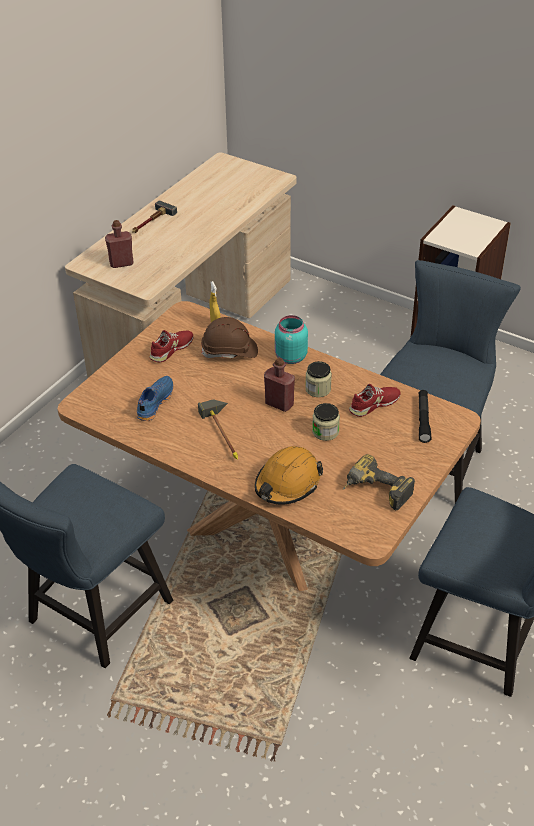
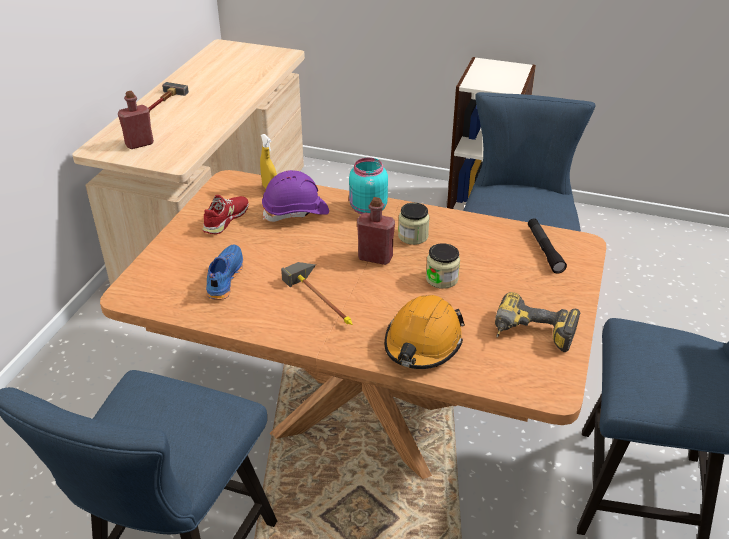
camera: 15 degrees left, 5 degrees down
brown hard hat [201,317,258,358] -> purple hard hat [262,170,329,222]
red shoe [349,384,401,417] -> none

